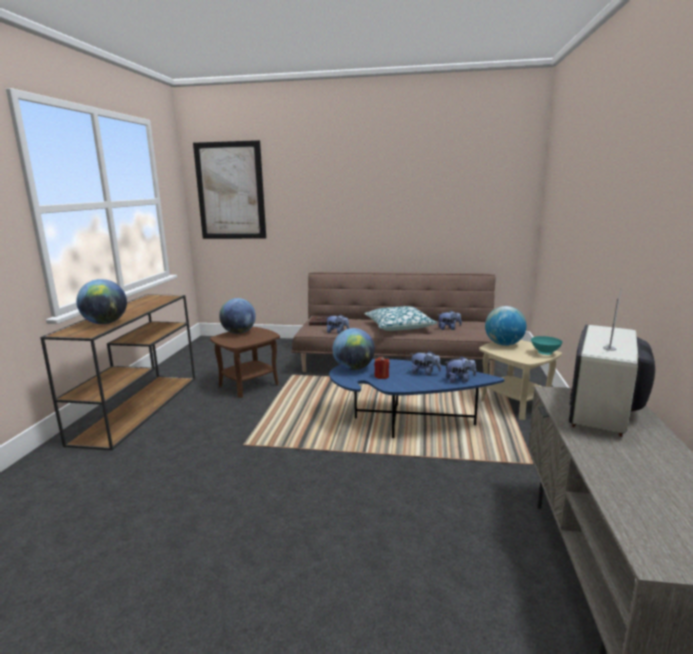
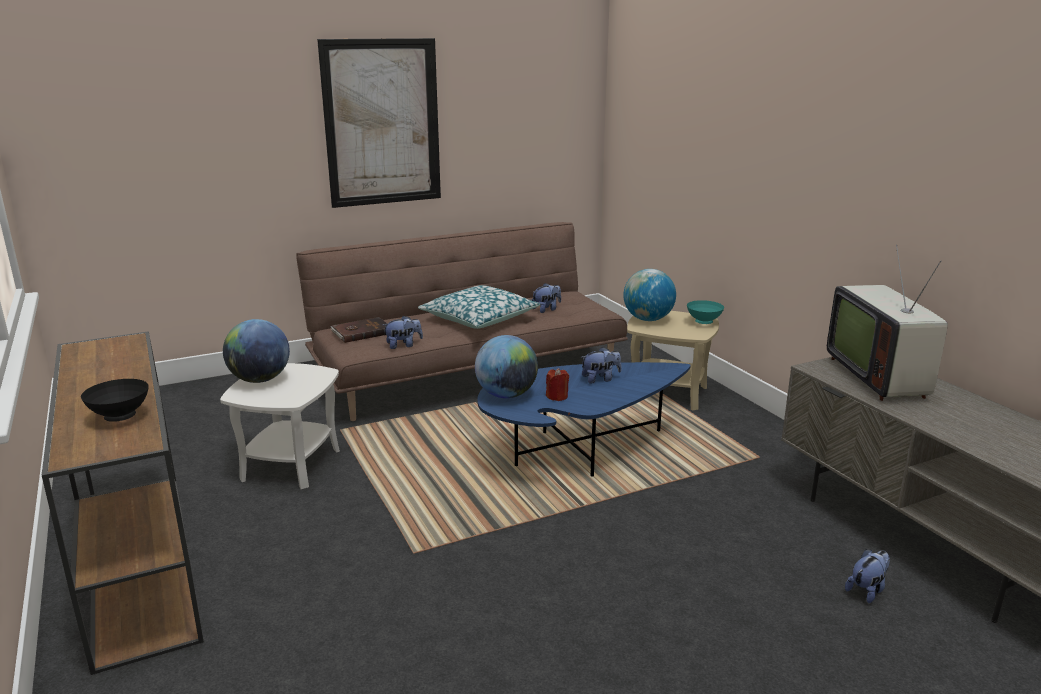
camera: 35 degrees left, 5 degrees up
globe [76,279,127,324] -> black bowl [81,379,149,422]
picture [193,140,266,239] -> picture moved to [317,38,441,208]
brown side table [210,327,280,398] -> white side table [220,363,340,489]
plush toy [445,356,476,383] -> plush toy moved to [845,549,890,603]

